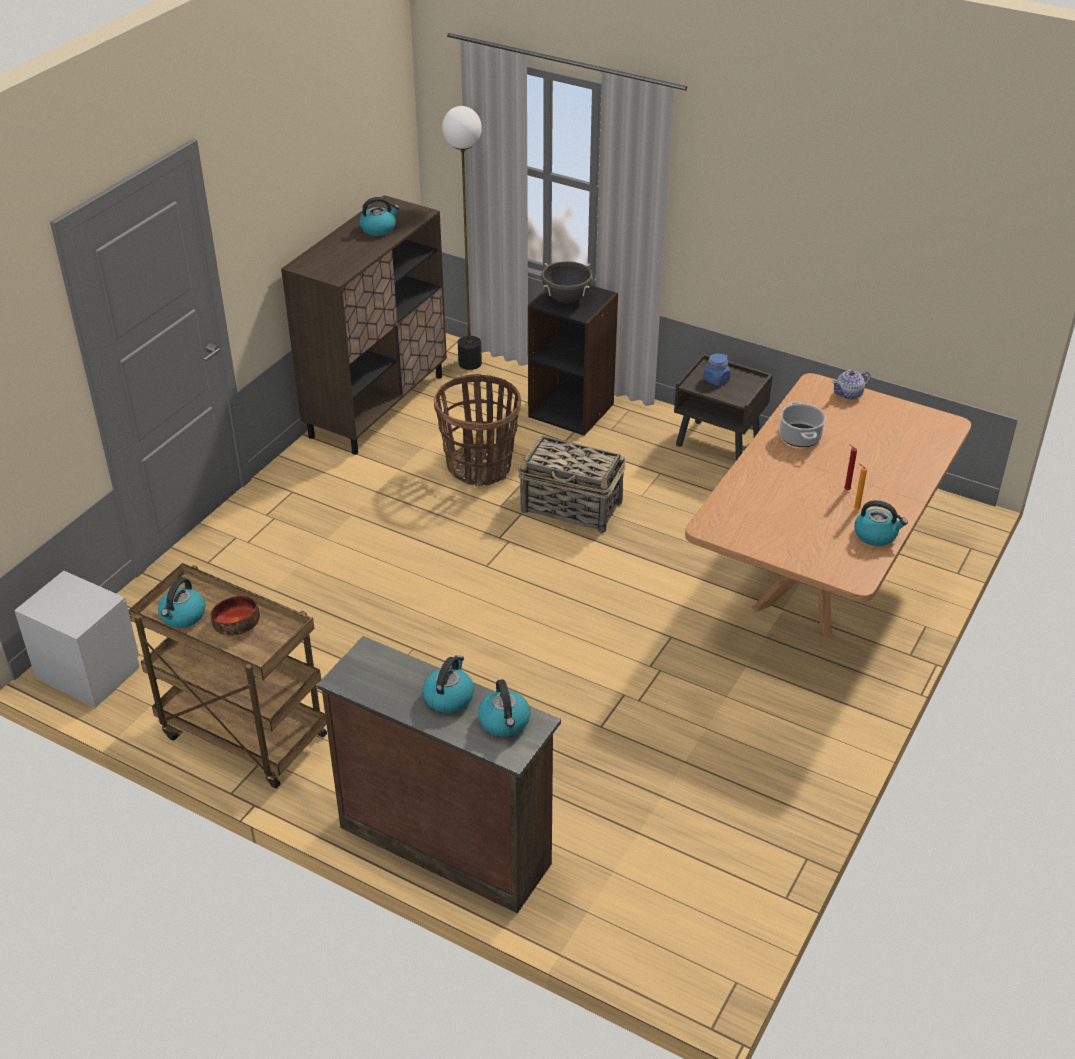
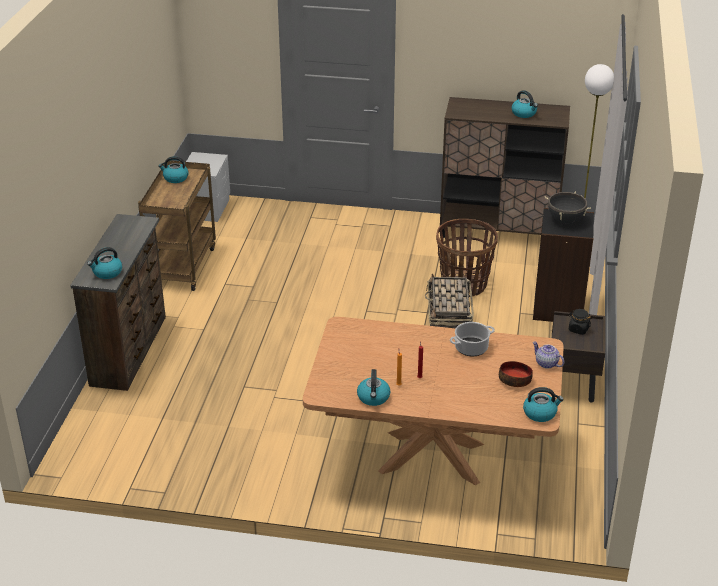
camera: 70 degrees right, 5 degrees down
bowl [210,596,260,636] -> bowl moved to [499,361,533,387]
kettle [423,655,474,713] -> kettle moved to [523,387,564,422]
blue jar [703,353,731,385] -> black jar [568,309,591,335]

